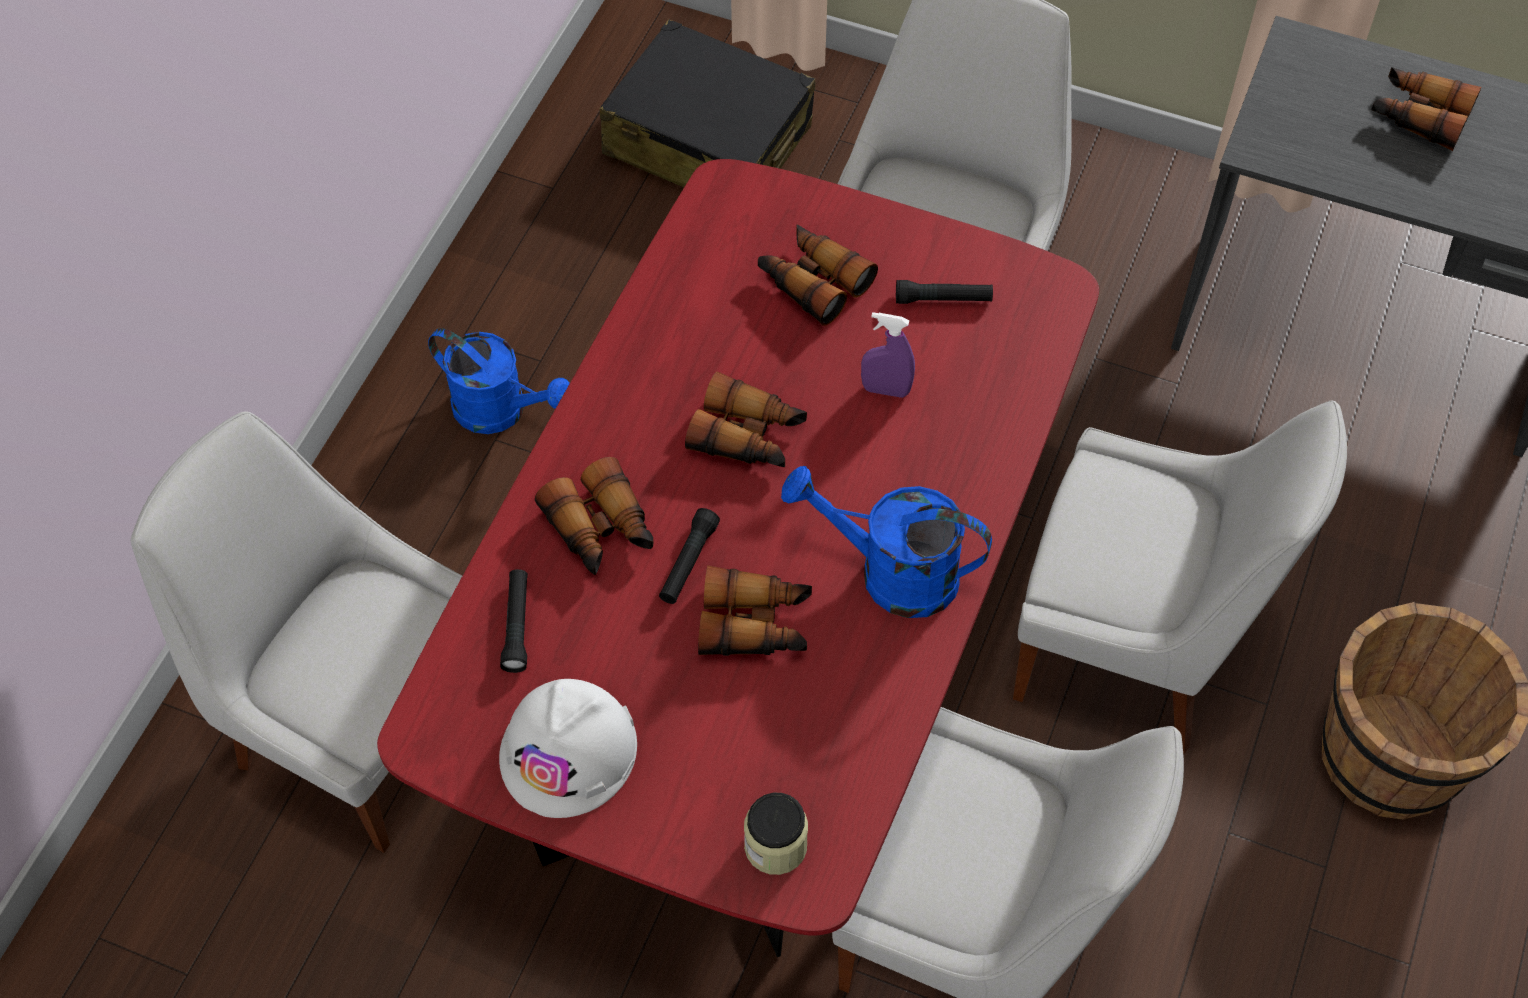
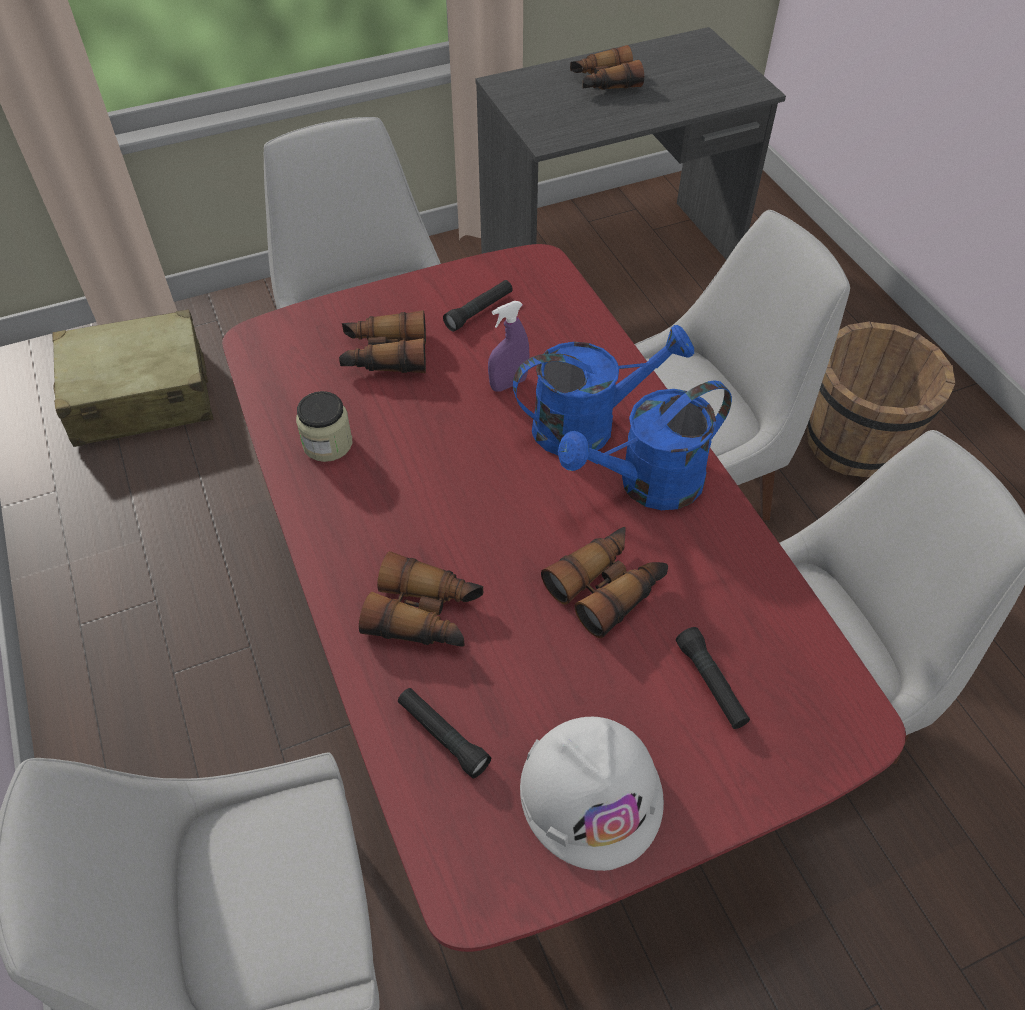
camera: 45 degrees left, 5 degrees down
blue watering can [428,328,570,434] -> blue watering can moved to [513,325,694,455]
black suitcase [600,19,815,187] -> beige suitcase [52,309,213,447]
black flashlight [659,508,720,604] -> black flashlight moved to [676,627,750,729]
binoculars [685,371,807,467] -> none
jar [744,793,808,875] -> jar moved to [296,391,352,462]

